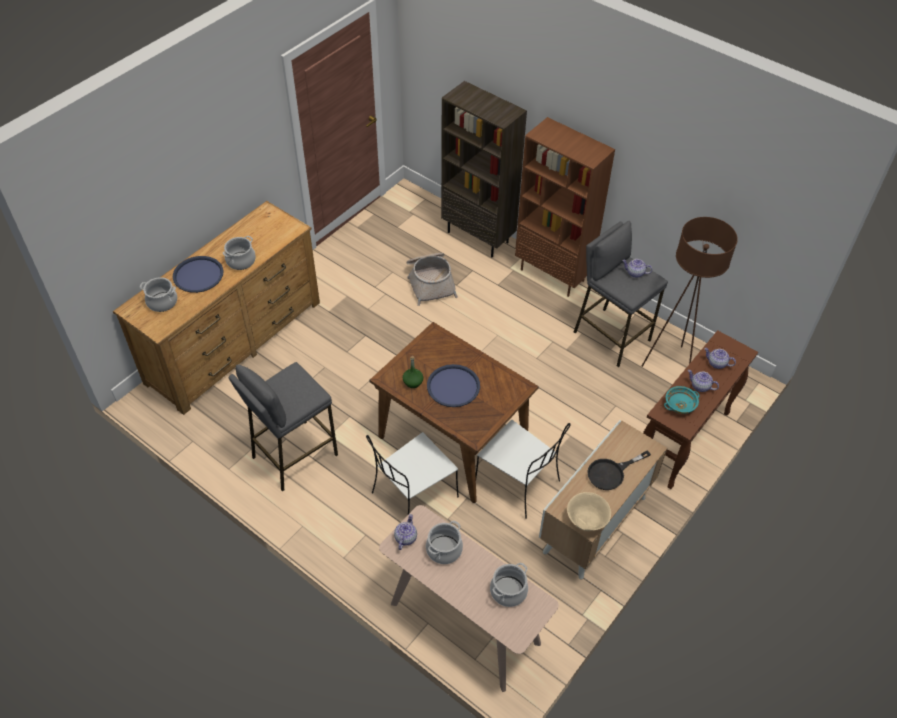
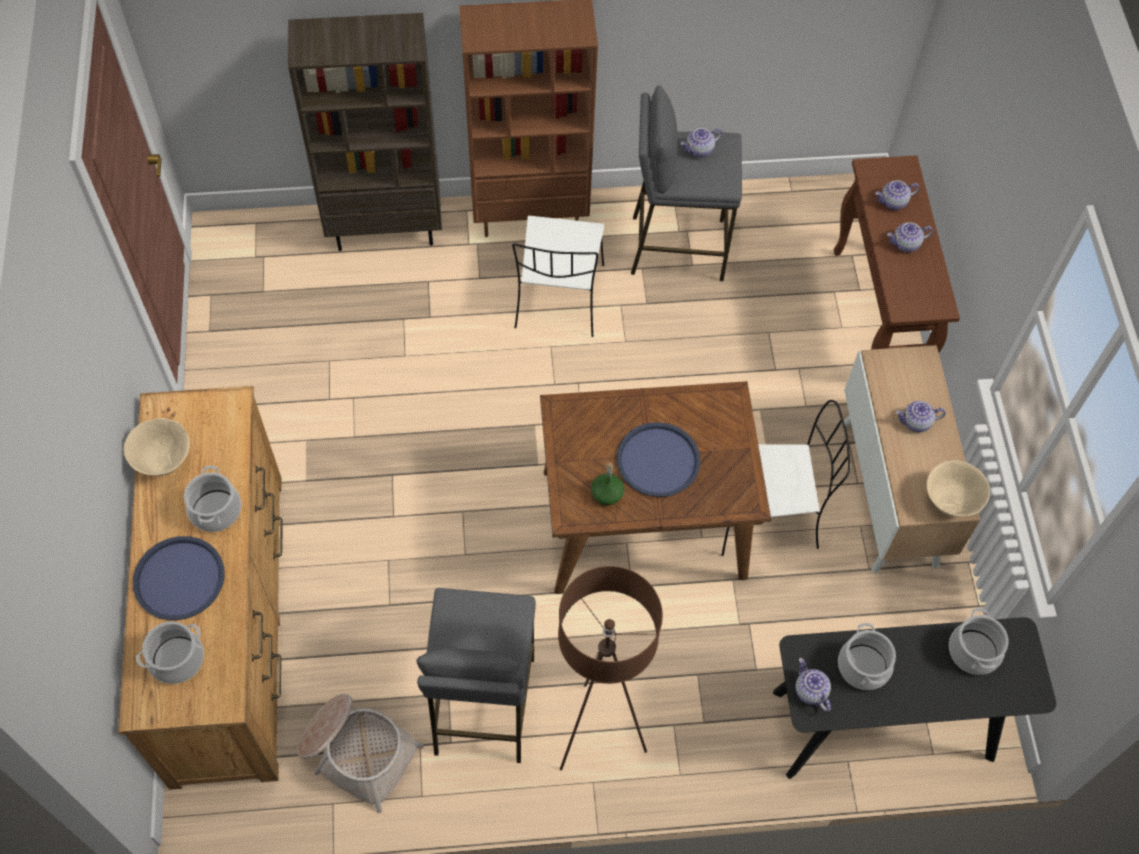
camera: 45 degrees left, 10 degrees up
white chair [366,432,459,514] -> white chair moved to [512,216,605,337]
beige console table [379,505,559,692] -> black console table [773,617,1056,779]
basket [406,253,458,306] -> basket moved to [297,694,424,813]
black frying pan [587,450,651,490] -> teapot [896,401,946,432]
brown floor lamp [642,217,738,367] -> brown floor lamp moved to [558,566,663,770]
turquoise bowl [664,386,699,414] -> none
none -> beige bowl [124,418,190,476]

